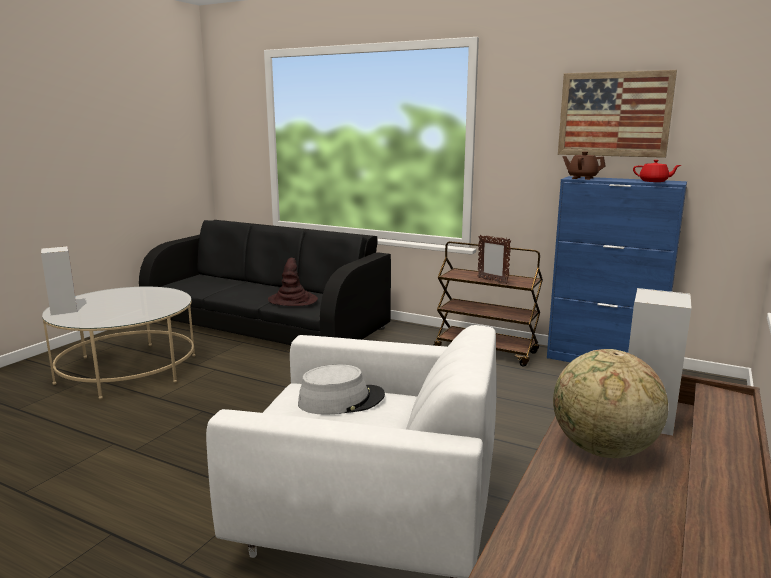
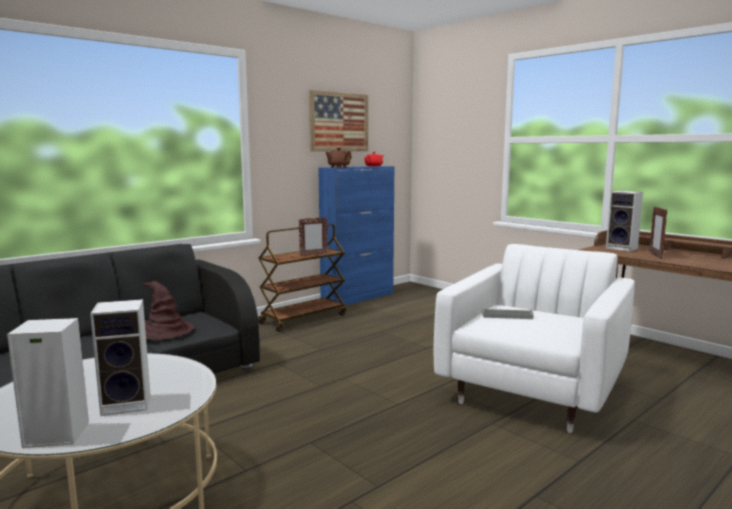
camera: 70 degrees left, 5 degrees down
grey hat [298,364,385,415] -> grey tray [482,307,534,319]
globe [553,349,668,458] -> picture frame [649,206,667,259]
none -> speaker [90,299,150,416]

